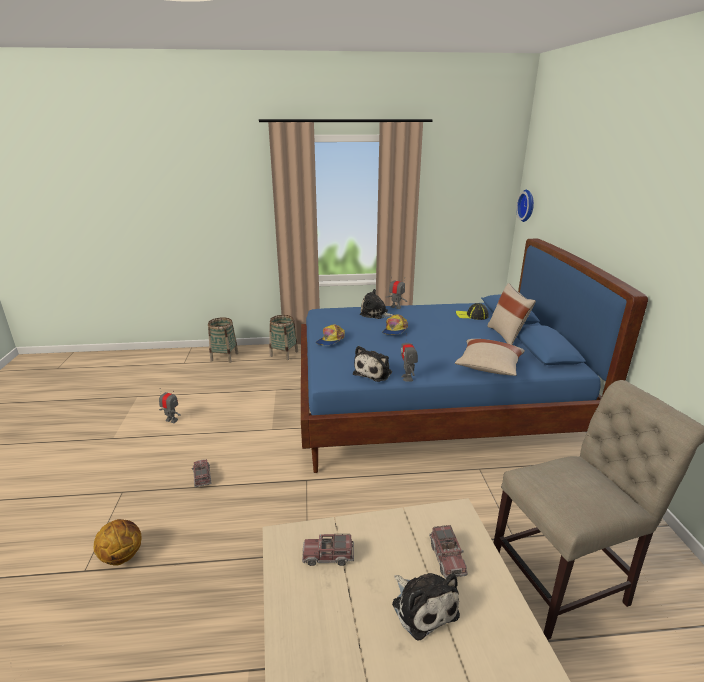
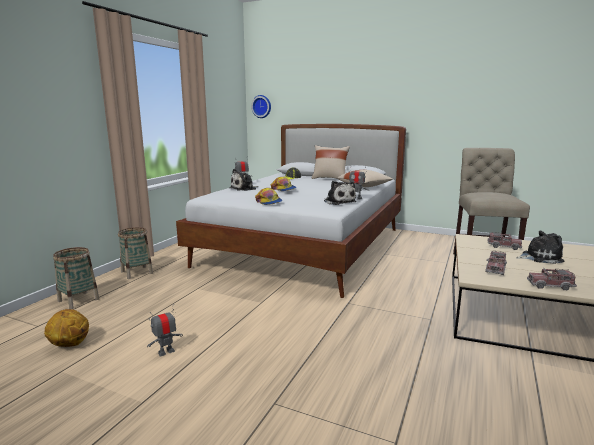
camera: 60 degrees left, 10 degrees down
basketball [94,519,141,566] -> basketball moved to [44,309,89,347]
toy truck [192,459,211,487] -> toy truck moved to [527,268,577,290]
blue bed [301,239,648,473] -> white bed [176,124,406,298]

